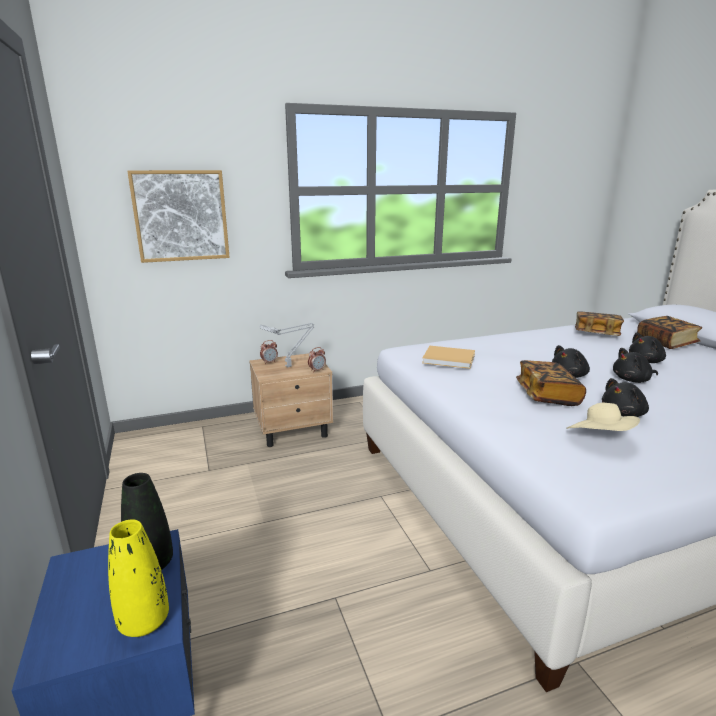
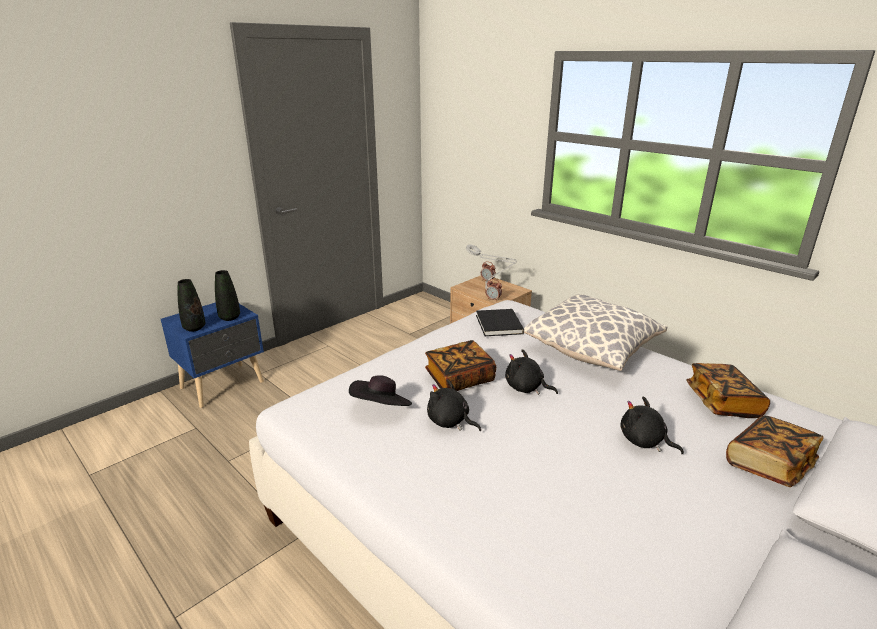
camera: 65 degrees right, 5 degrees up
yellow vase [108,519,169,637] -> black vase [178,279,205,332]
picture [127,170,230,263] -> none
beige book [422,346,475,369] -> black book [476,309,524,336]
beige hat [566,403,640,431] -> black hat [349,375,412,406]
black plush toy [613,348,658,383] -> none
none -> pillow [523,294,667,371]

